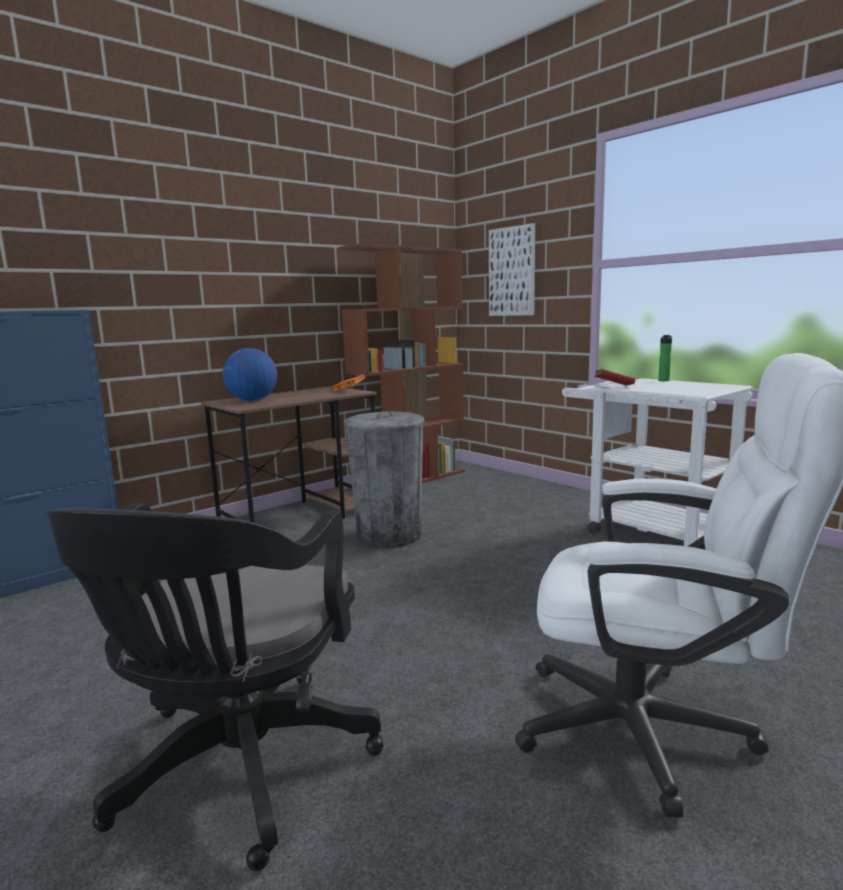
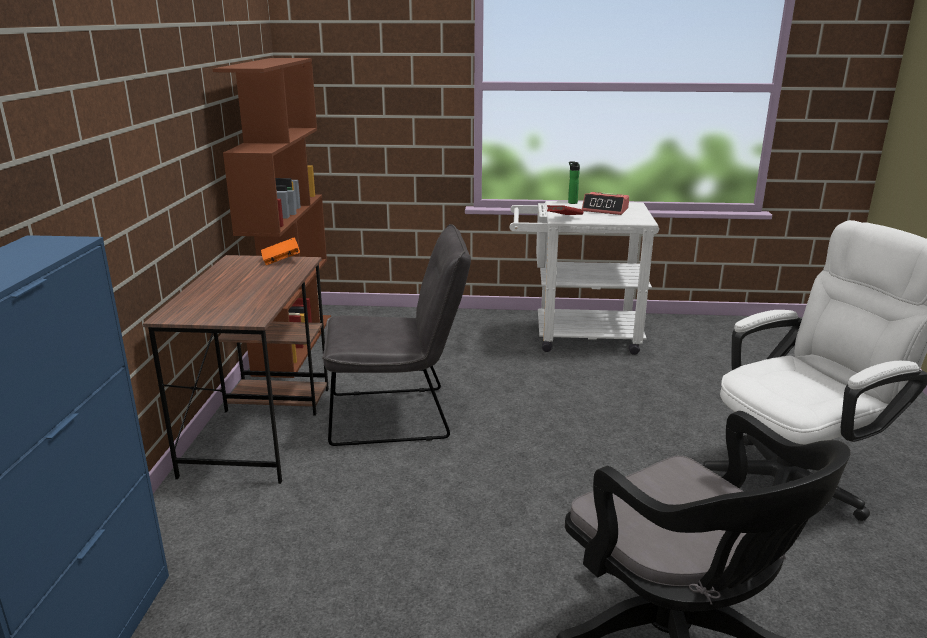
camera: 45 degrees left, 10 degrees up
globe [223,348,277,401] -> none
grey trash can [344,412,425,548] -> grey chair [322,224,471,446]
picture [489,223,535,316] -> none
none -> alarm clock [582,192,629,215]

